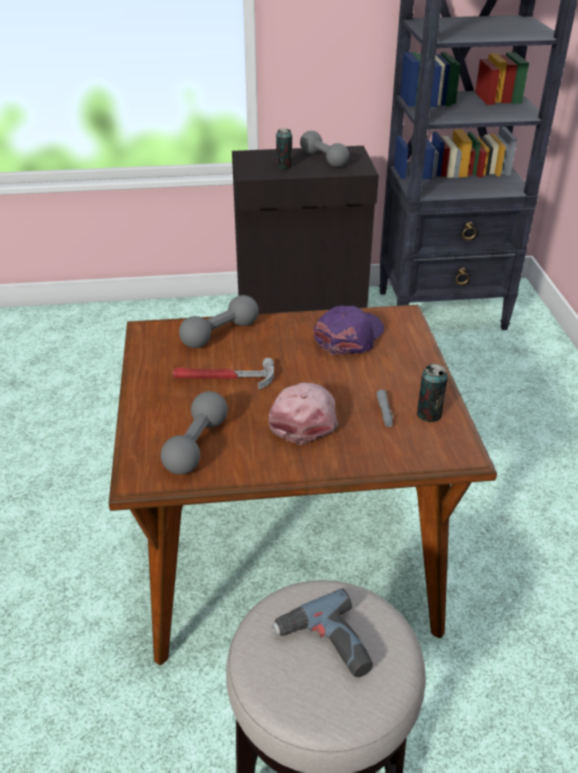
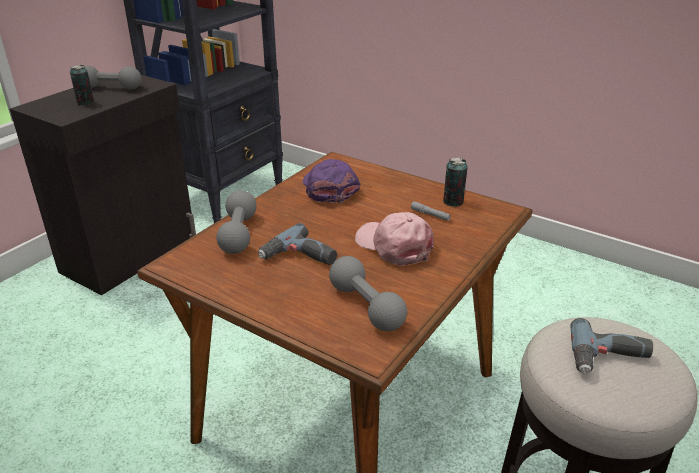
camera: 50 degrees left, 5 degrees down
hammer [173,358,274,389] -> power drill [258,223,337,265]

